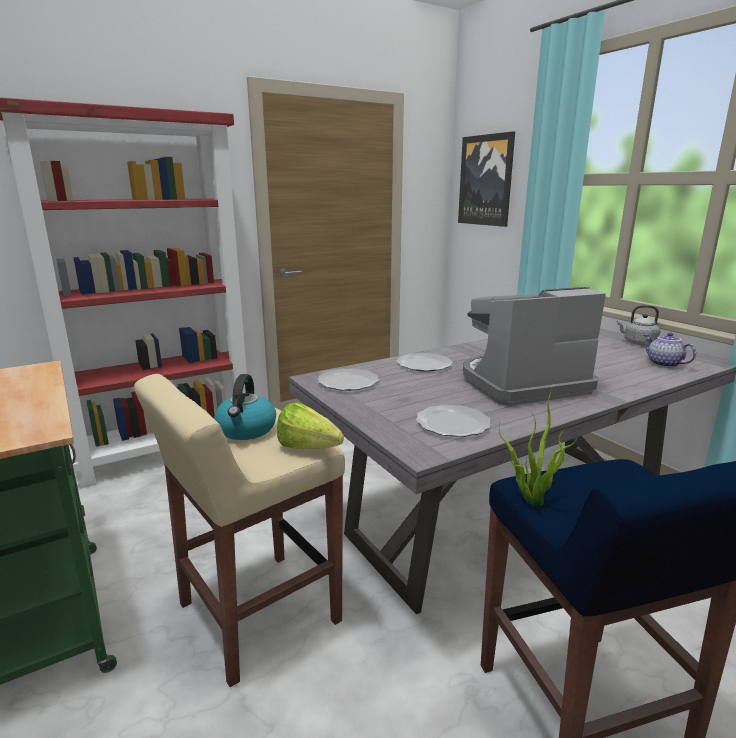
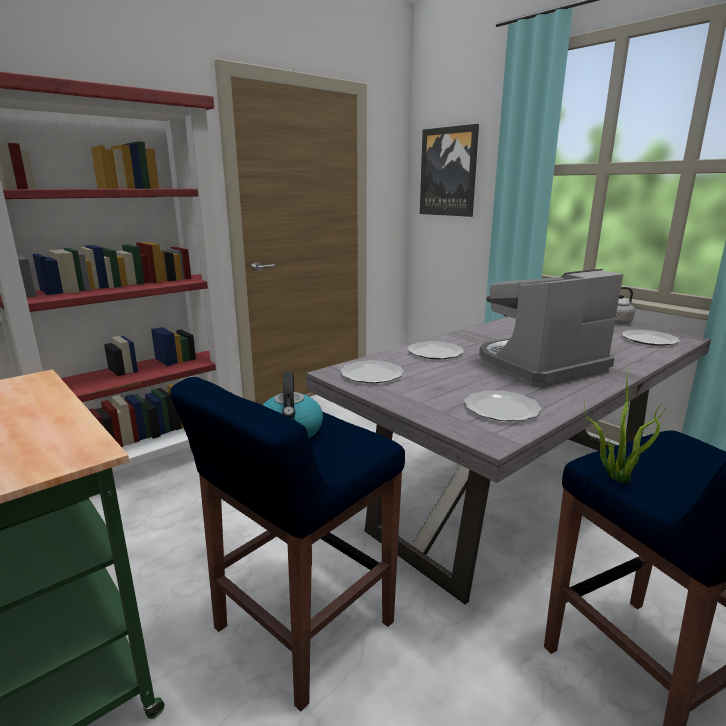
camera: 10 degrees left, 0 degrees up
beige stool [134,374,345,687] -> blue stool [170,377,405,712]
lettuce [277,402,344,449] -> none
teapot [644,332,696,368] -> plate [622,330,680,346]

